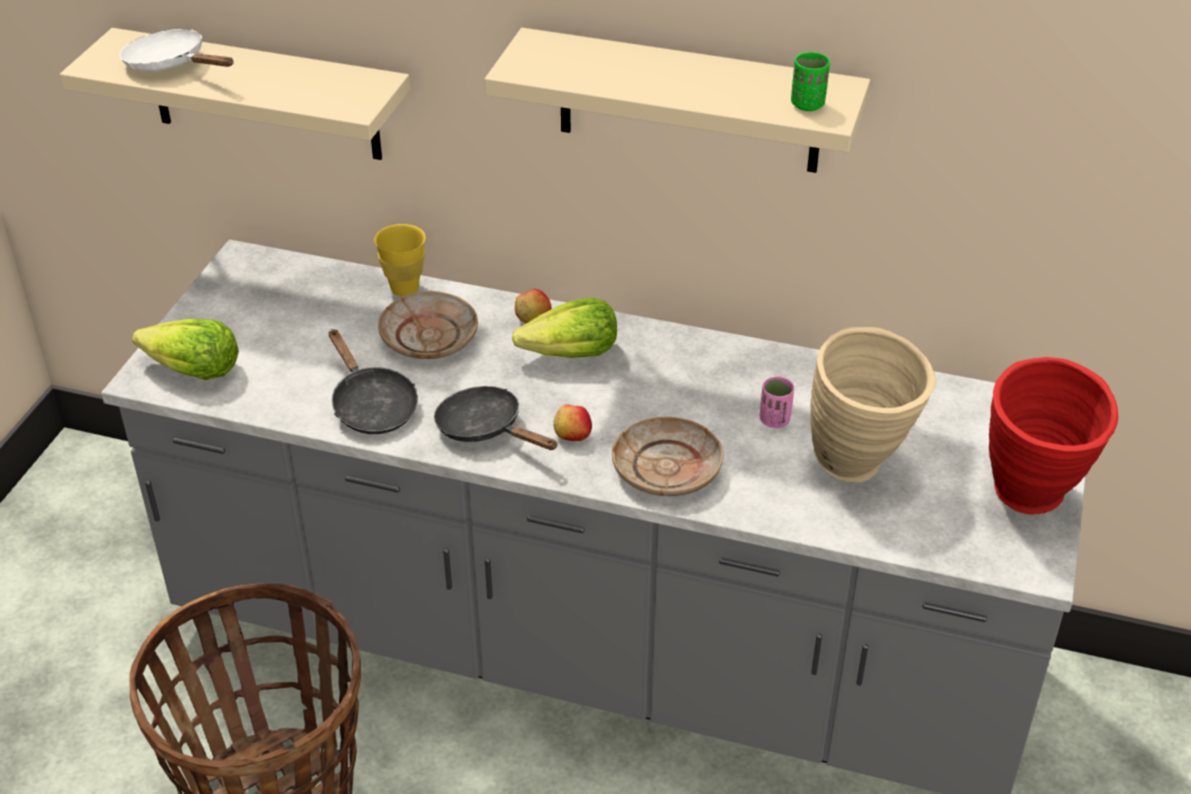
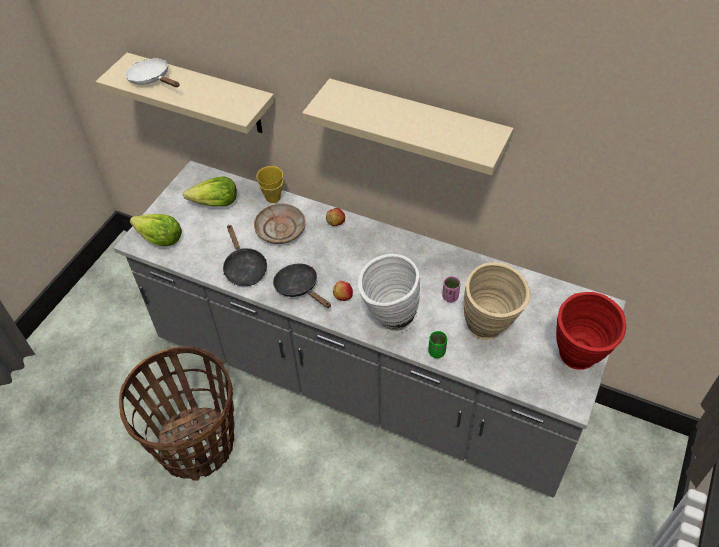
camera: 10 degrees right, 10 degrees up
lettuce [512,298,617,358] -> lettuce moved to [183,177,237,206]
beige plate [612,417,723,496] -> white vase [358,254,420,333]
green cup [791,52,830,111] -> green cup moved to [428,331,447,358]

